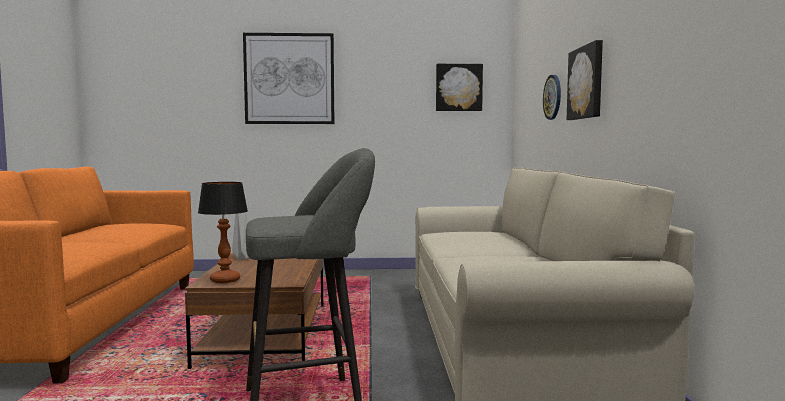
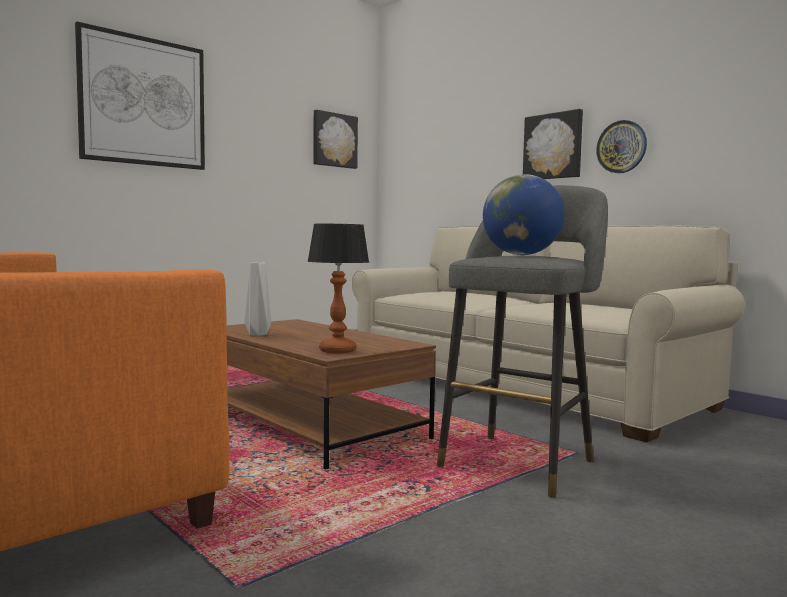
camera: 40 degrees left, 0 degrees up
wall clock [543,75,561,120] -> wall clock moved to [596,120,647,173]
none -> globe [483,174,565,255]

